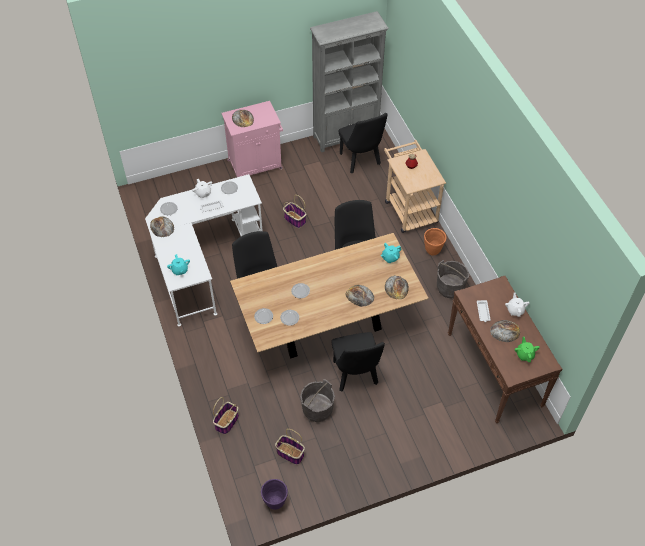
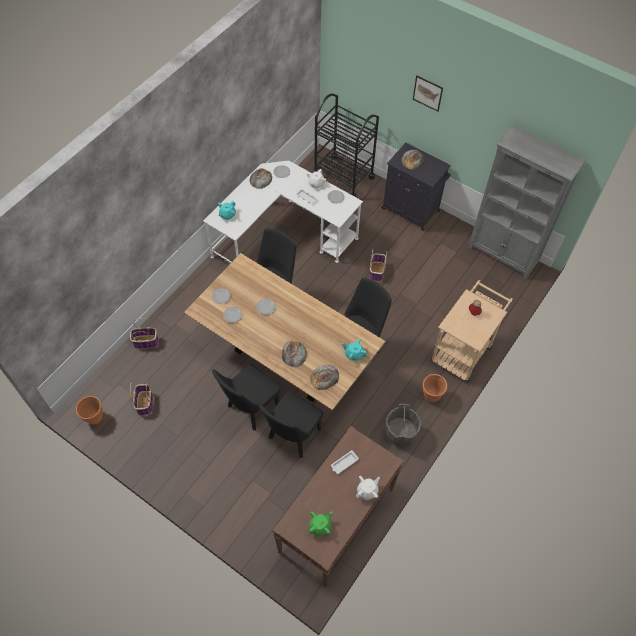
camera: 55 degrees right, 5 degrees up
pink cabinet [221,101,283,177] -> black cabinet [382,143,451,231]
purple planter [261,479,288,510] -> orange planter [76,396,103,425]
grey bucket [300,379,335,422] -> none
black chair [338,113,388,174] -> black chair moved to [259,391,323,458]
bread [490,320,520,342] -> none
none -> black cart [314,93,379,197]
none -> picture [413,76,443,112]

